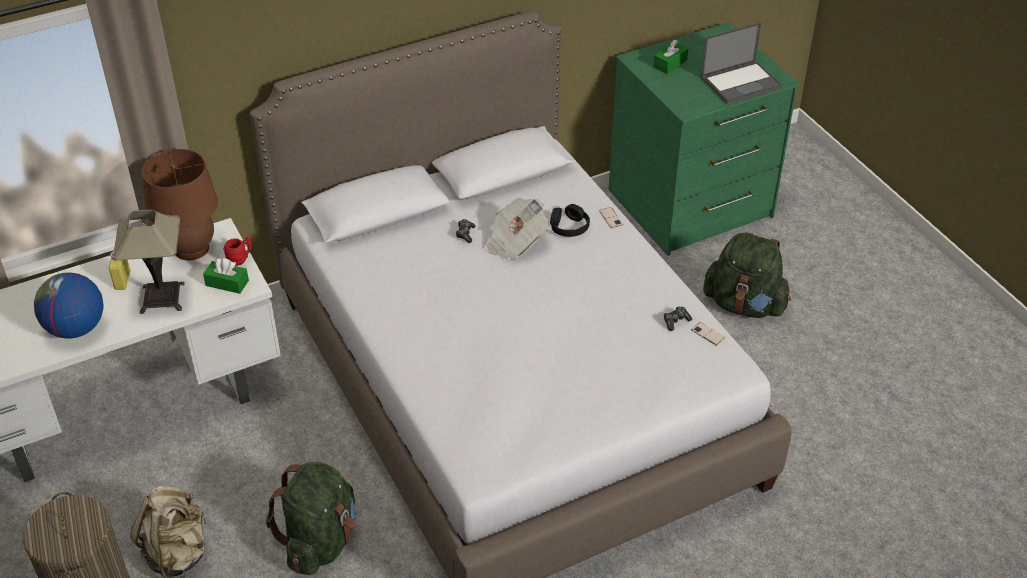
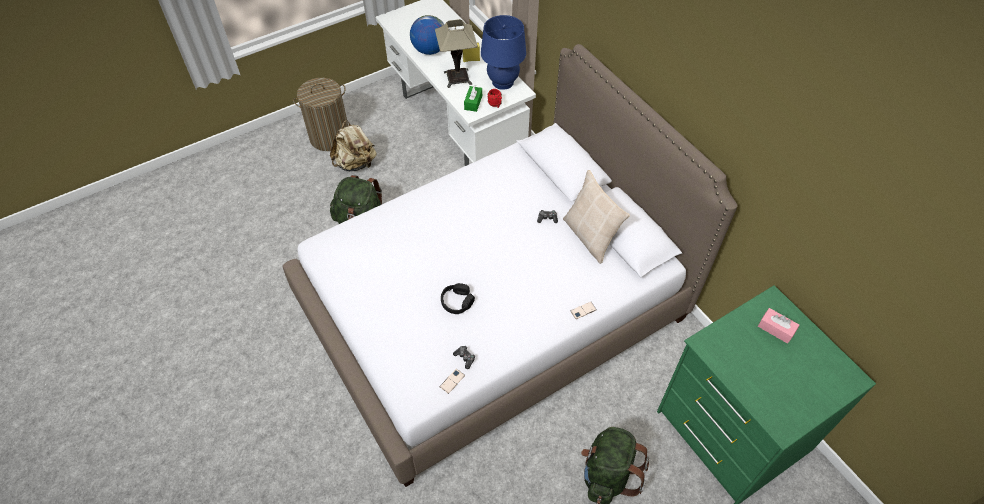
camera: 85 degrees right, 10 degrees up
brown table lamp [142,149,218,260] -> blue table lamp [481,15,526,90]
newspaper [483,198,548,261] -> none
black headphones [550,204,590,237] -> black headphones moved to [441,283,475,314]
green tissue box [653,39,688,74] -> pink tissue box [758,308,799,344]
laptop [701,22,783,104] -> none
none -> beige pillow [563,170,630,264]

